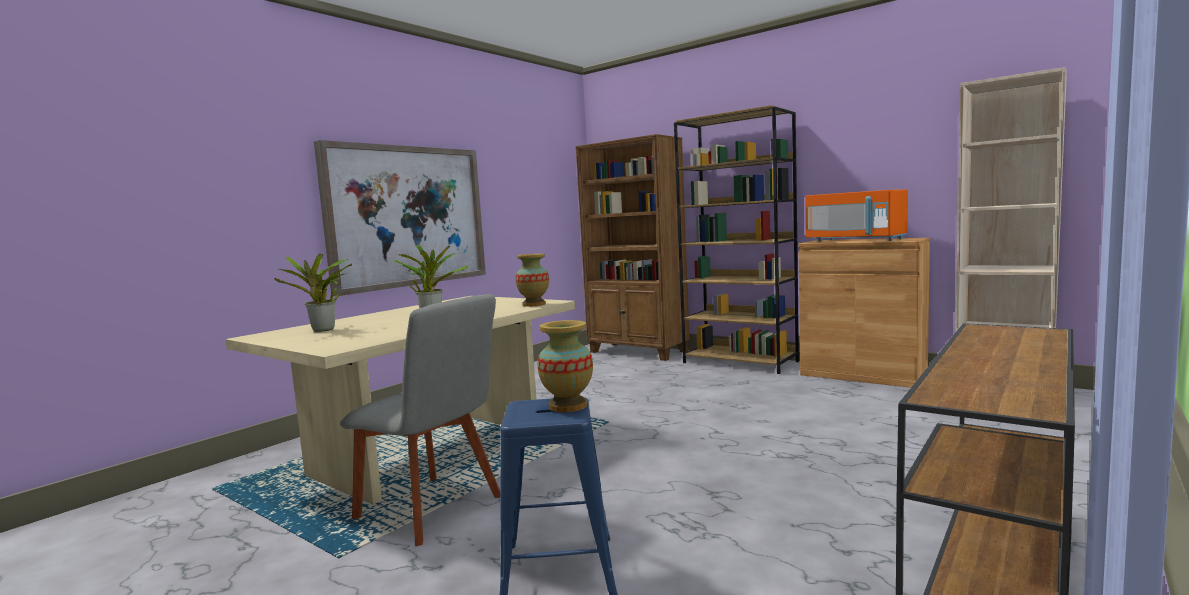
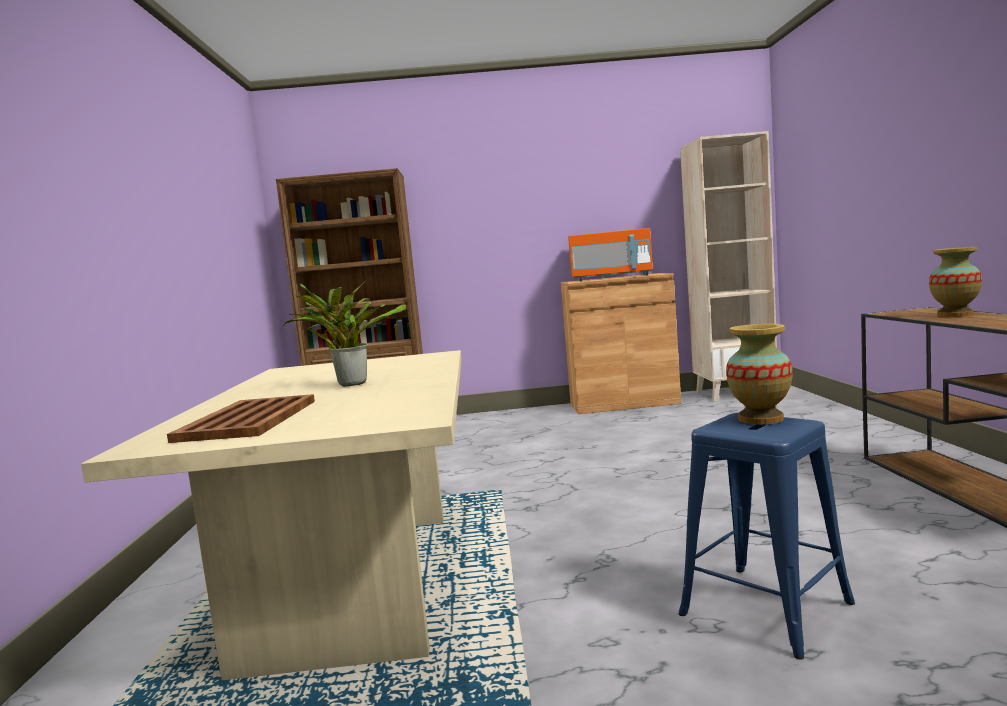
camera: 40 degrees left, 0 degrees up
potted plant [274,254,352,332] -> brown tray [167,394,315,443]
picture [314,140,486,296] -> none
grey chair [340,294,500,546] -> none
vase [516,253,549,307] -> vase moved to [929,247,982,317]
brown bookcase [674,105,799,374] -> none

